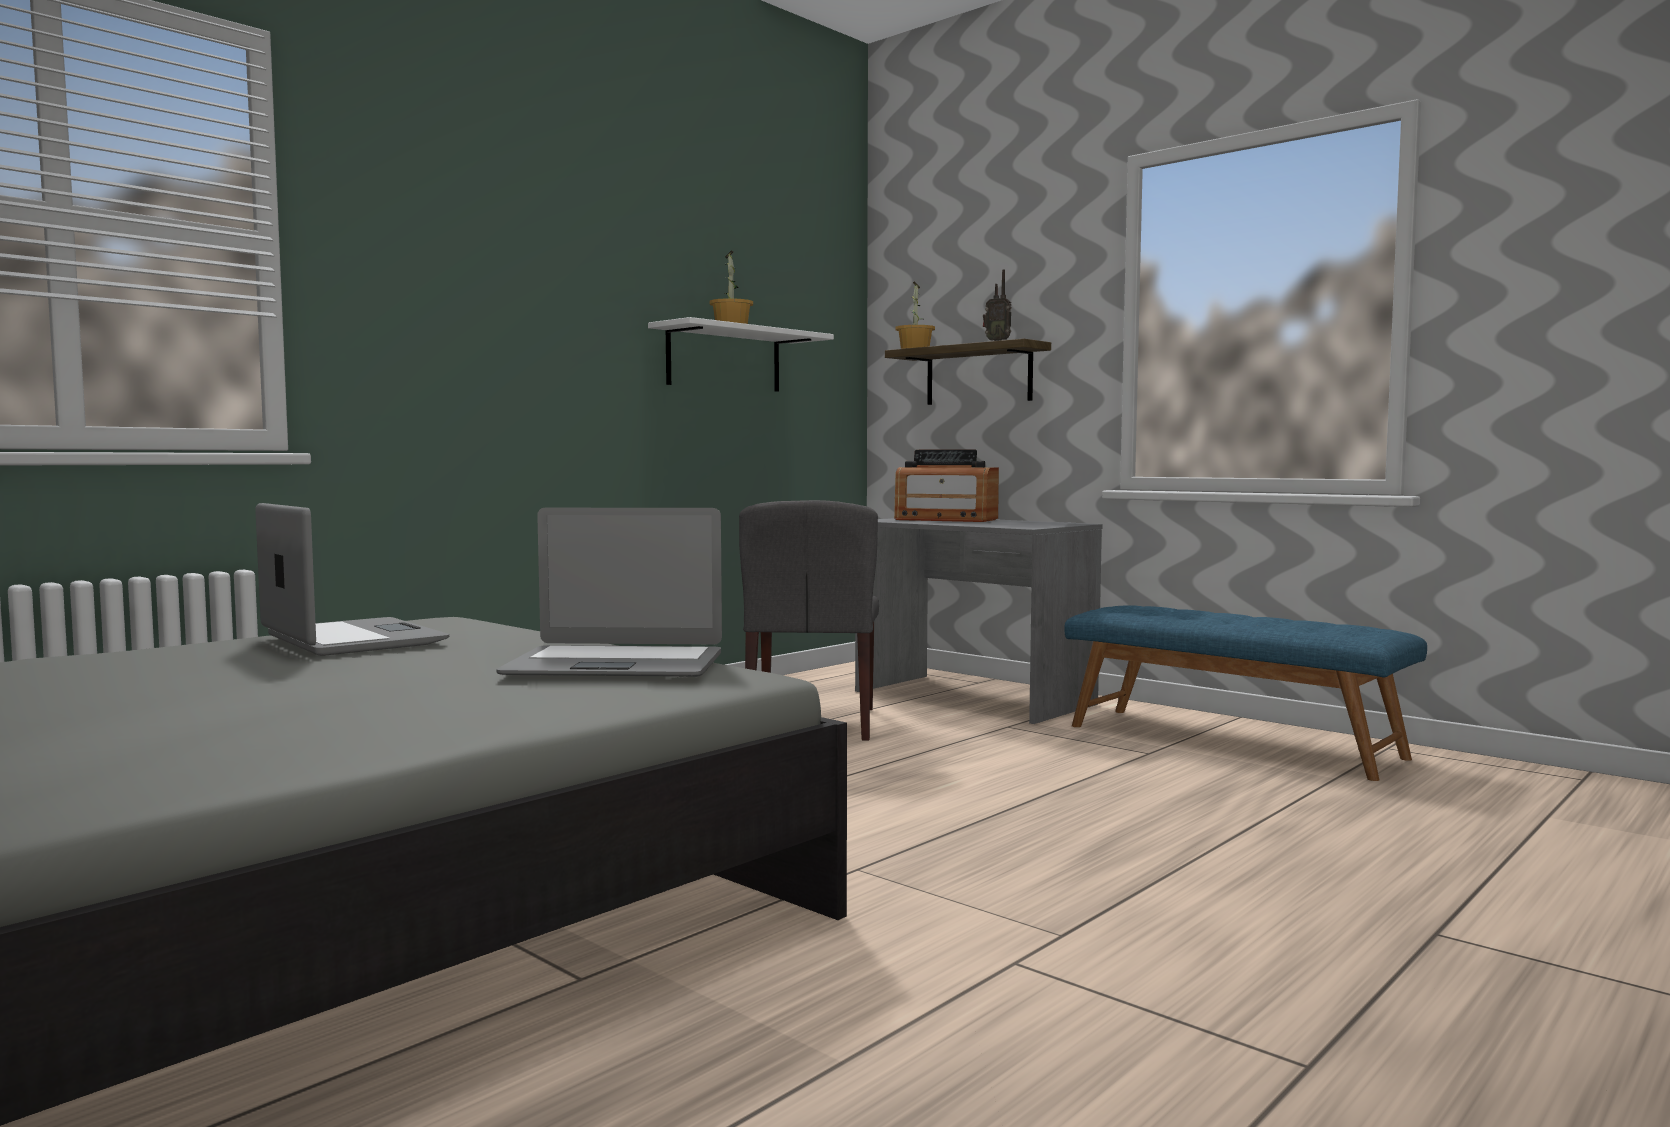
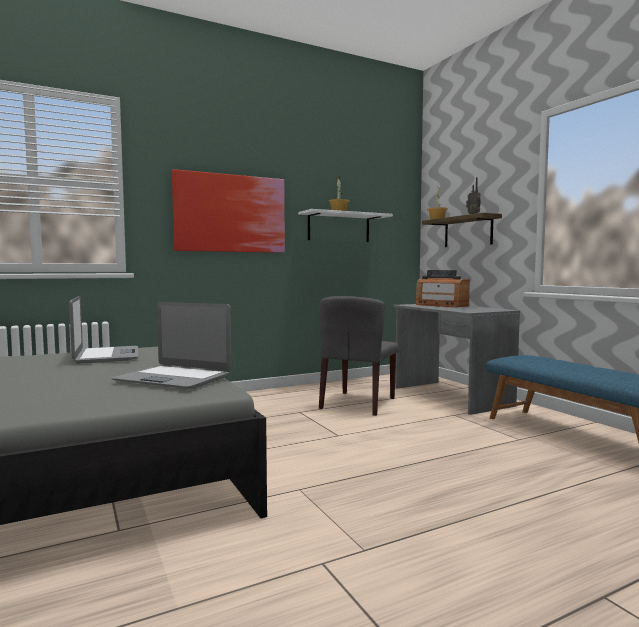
camera: 20 degrees right, 0 degrees up
none -> picture [172,169,285,253]

